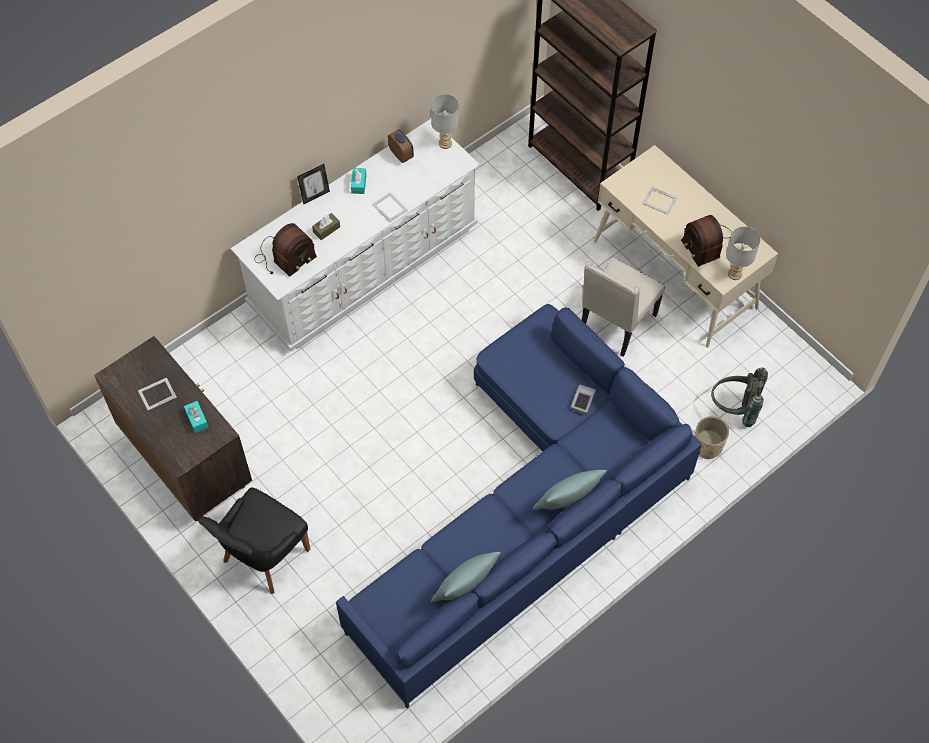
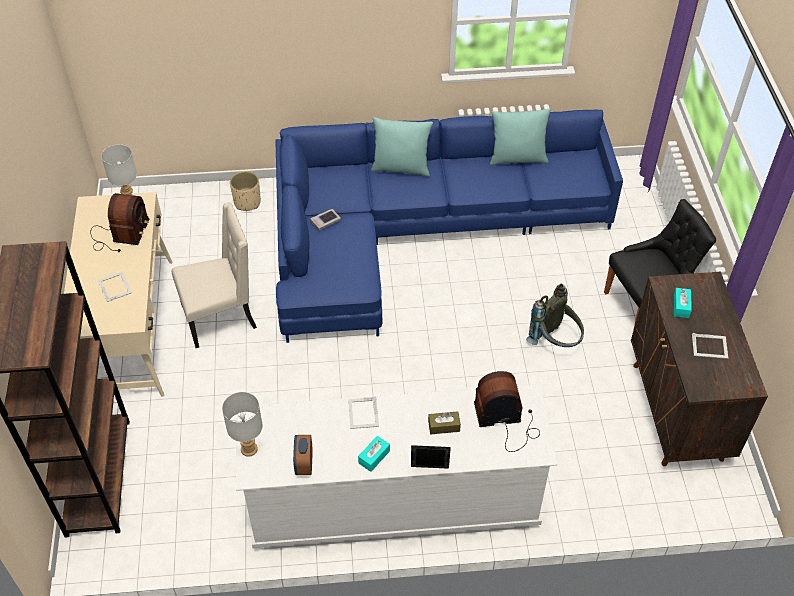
camera: 145 degrees left, 10 degrees down
grey backpack [711,367,768,427] -> grey backpack moved to [526,284,584,347]

